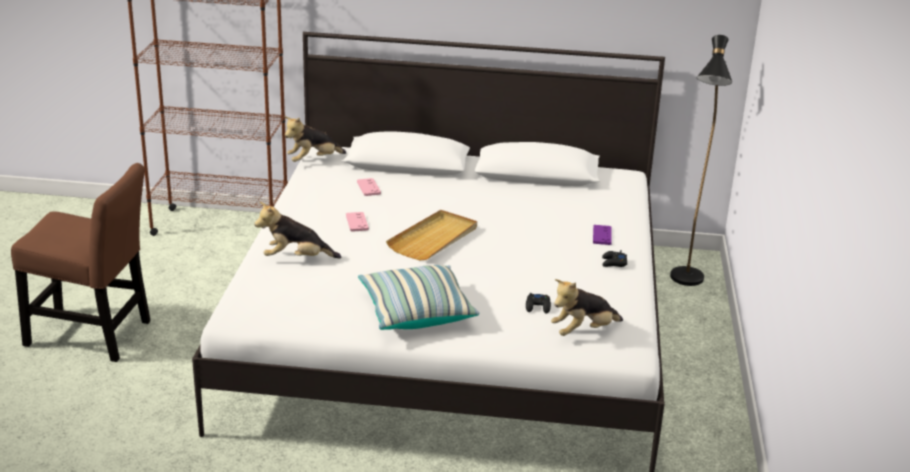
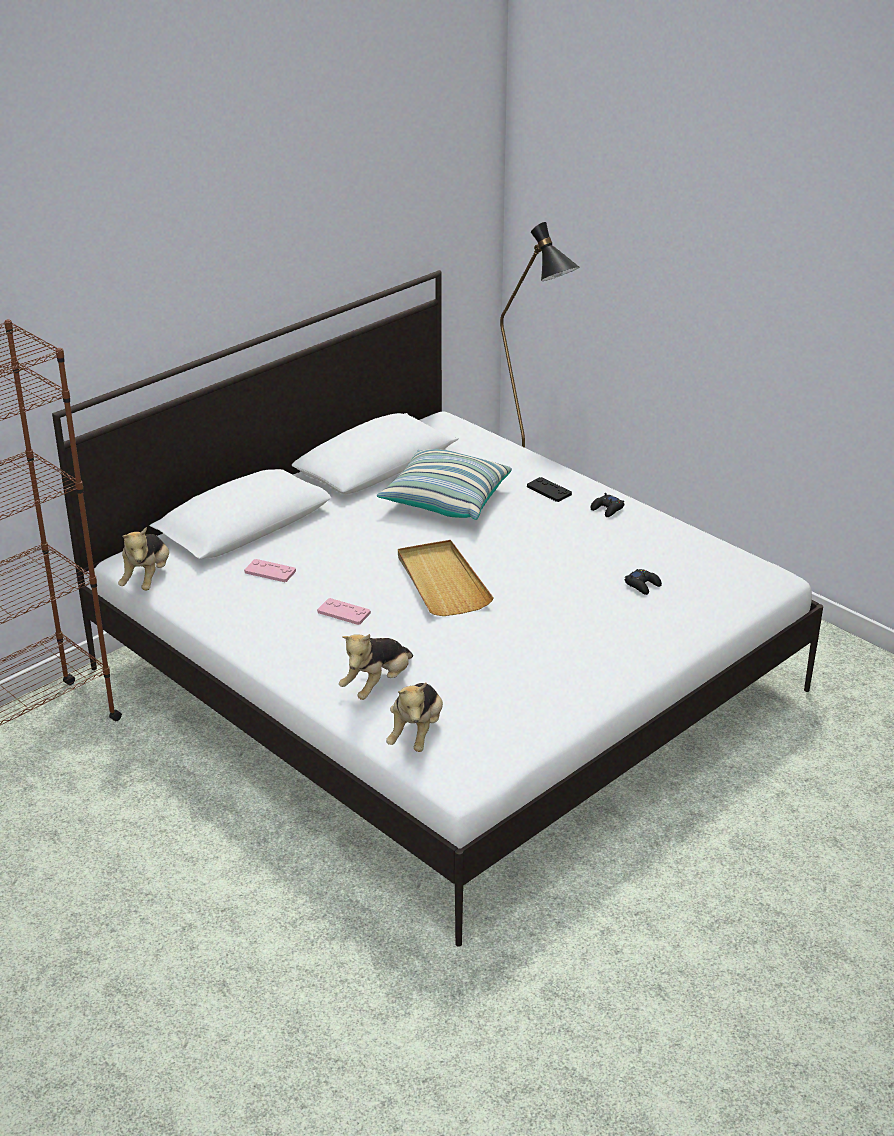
camera: 50 degrees left, 5 degrees up
brown chair [11,163,151,362] -> none
pillow [358,265,479,330] -> pillow moved to [377,449,512,520]
plush toy [551,279,623,336] -> plush toy moved to [386,683,443,752]
purple game controller [593,225,612,245] -> black game controller [527,477,572,502]

